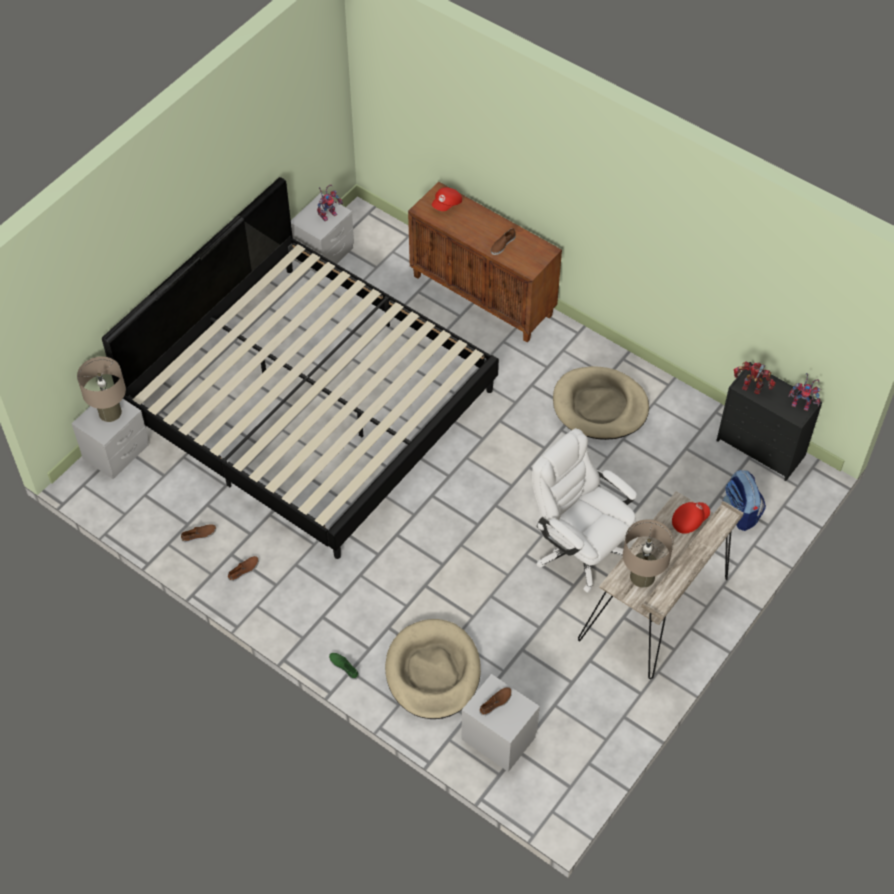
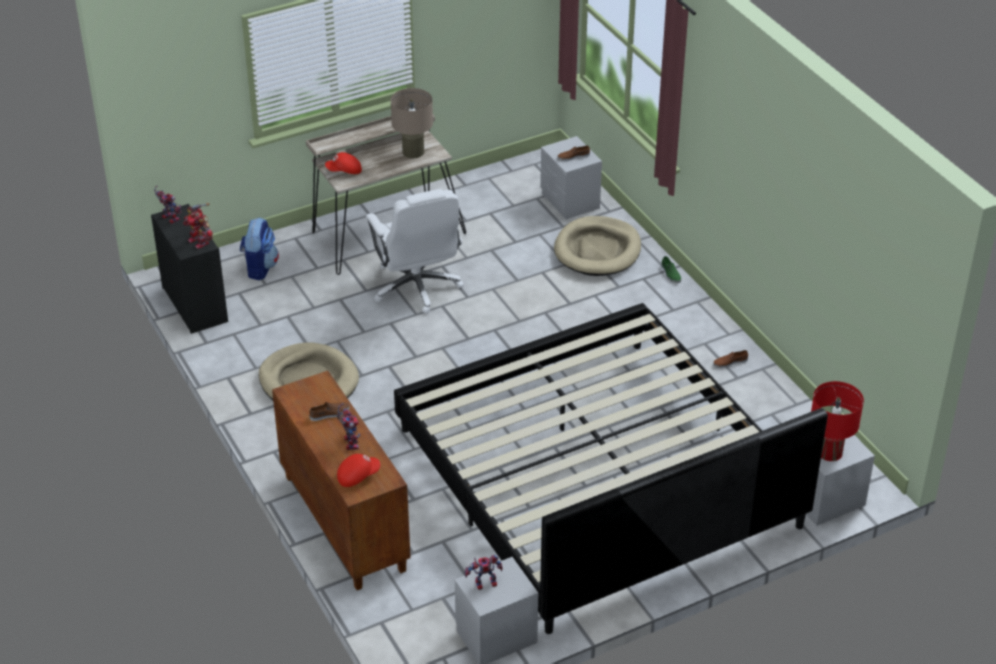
camera: 155 degrees left, 15 degrees down
beige table lamp [77,356,126,422] -> red table lamp [811,381,864,461]
brown shoe [181,524,216,543] -> none
none -> toy robot [337,403,360,450]

